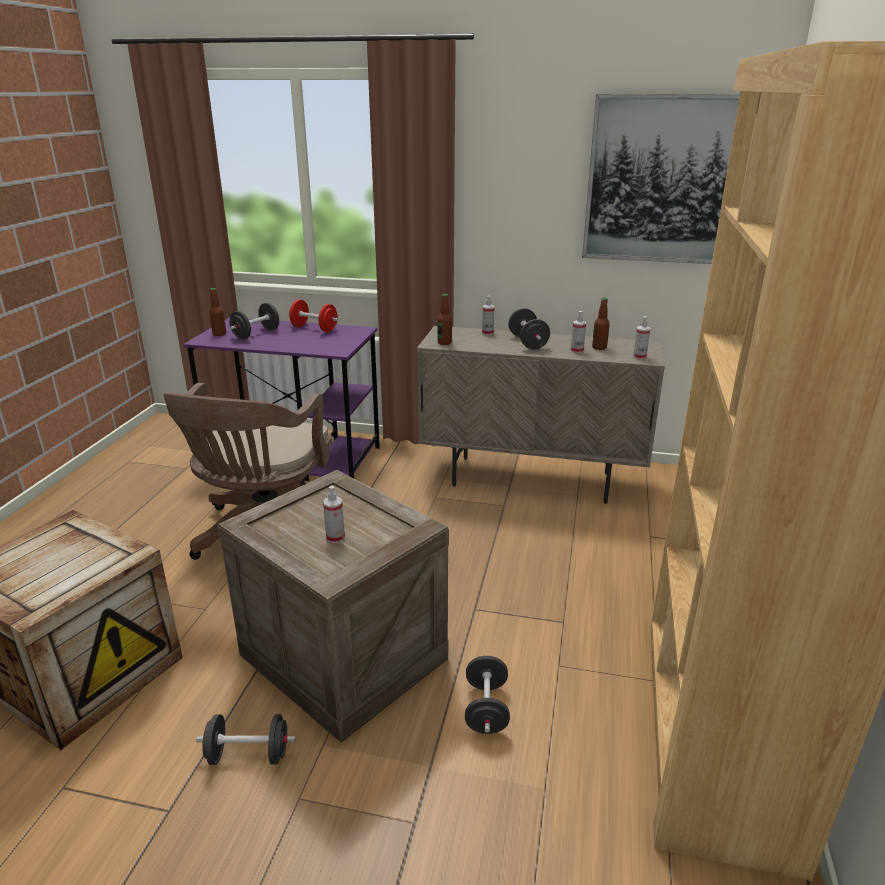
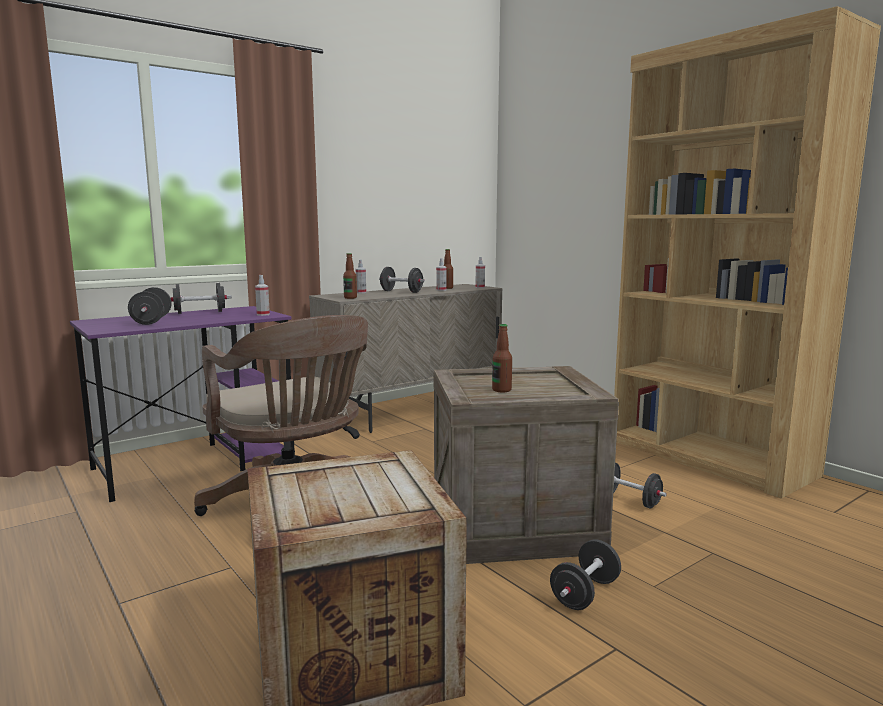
camera: 50 degrees left, 15 degrees down
bottle [209,288,226,336] -> bottle moved to [492,324,512,392]
red dumbbell [289,300,338,332] -> black dumbbell [171,283,232,314]
spray bottle [323,485,345,543] -> spray bottle moved to [255,275,270,316]
picture [582,94,740,264] -> none

